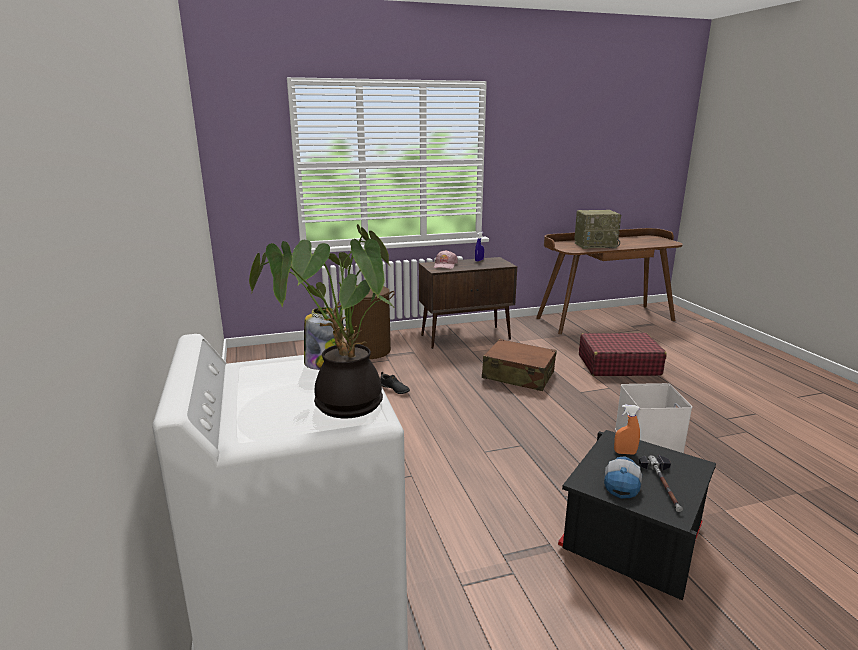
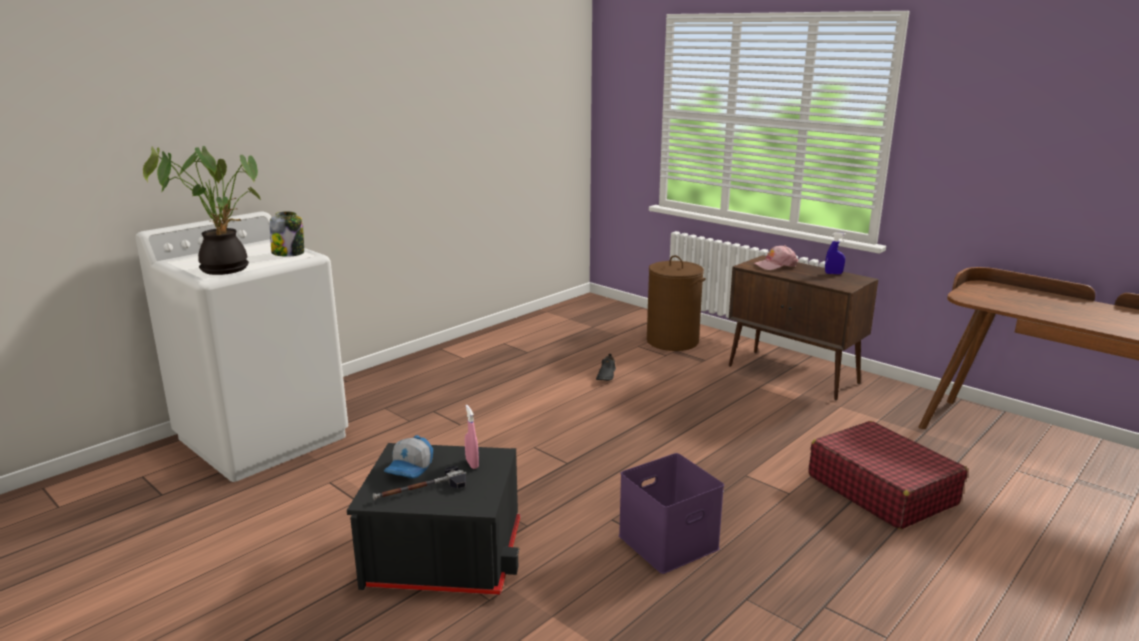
camera: 60 degrees right, 0 degrees up
brown suitcase [482,339,557,391] -> none
radio [574,210,621,249] -> none
cap [604,456,642,499] -> cap turned 120 degrees clockwise [384,435,433,479]
orange spray bottle [614,405,640,455] -> pink spray bottle [465,405,479,469]
white storage box [615,383,692,453] -> purple storage box [619,453,724,574]

